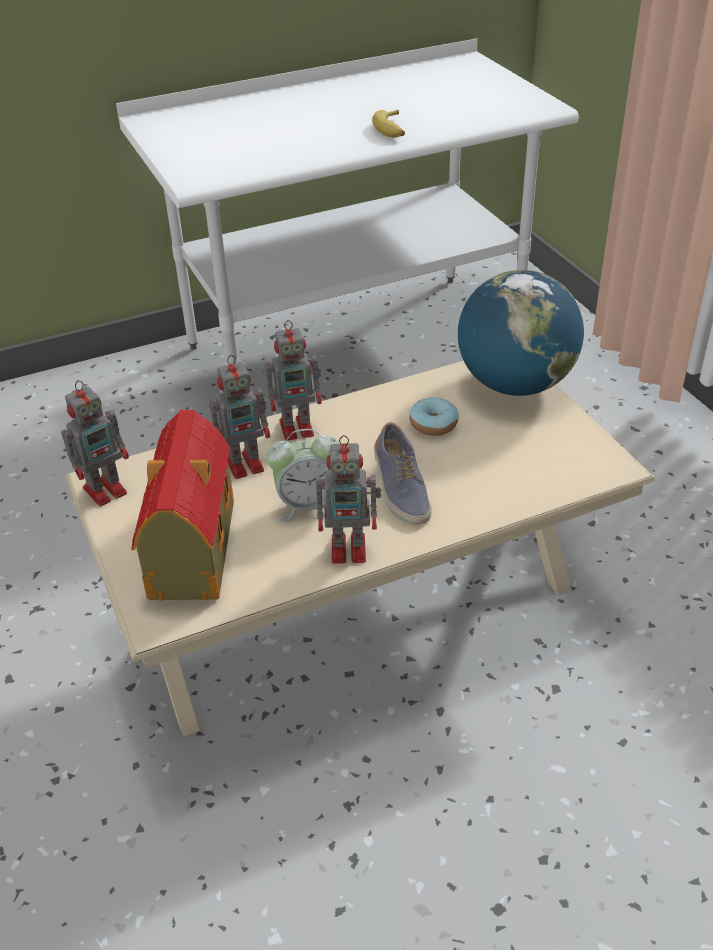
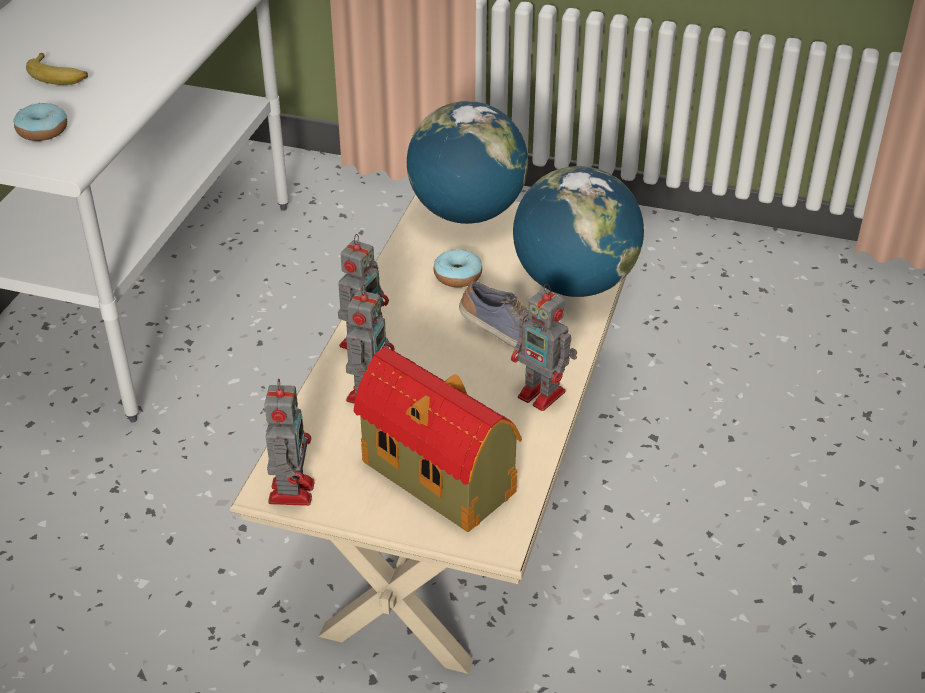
camera: 50 degrees left, 0 degrees up
alarm clock [266,429,340,522] -> none
toy robot [316,435,381,564] -> toy robot turned 90 degrees clockwise [511,284,577,411]
banana [372,110,405,138] -> banana moved to [26,53,88,85]
none -> donut [13,103,67,141]
none -> globe [513,166,644,297]

